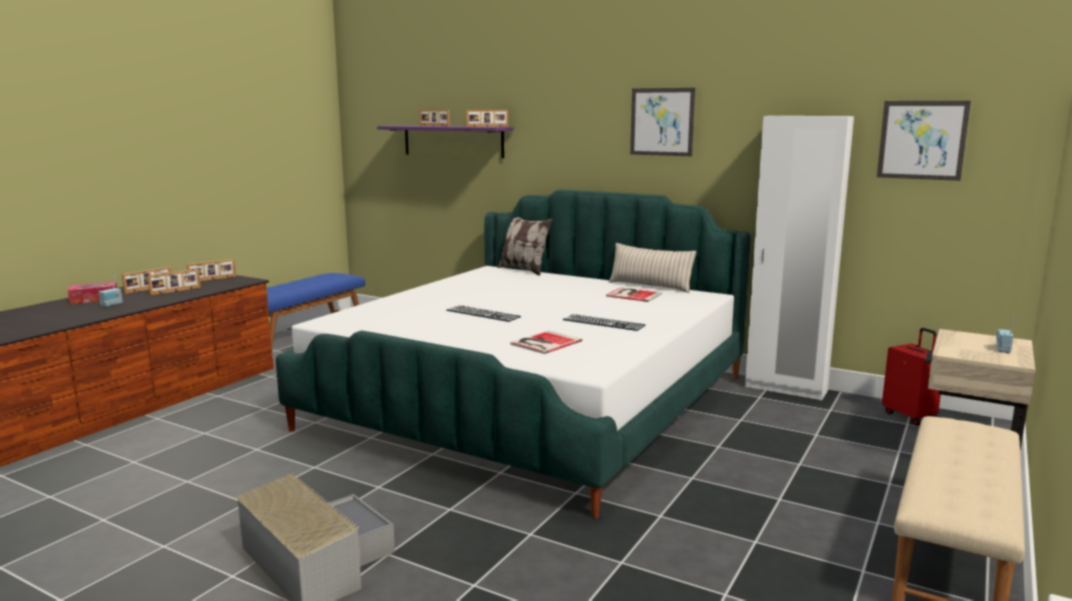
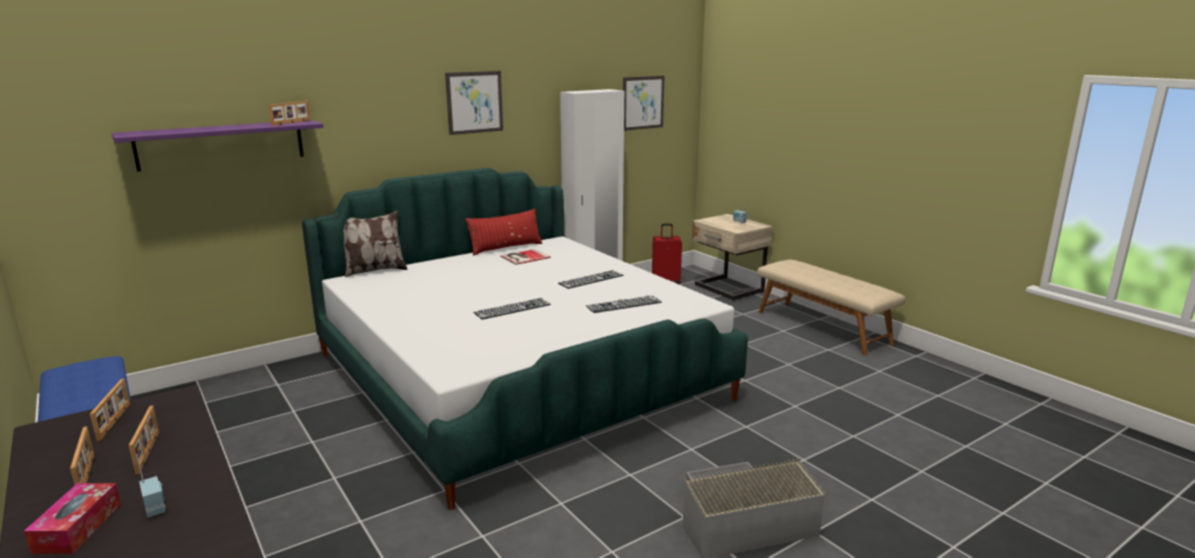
camera: 65 degrees left, 5 degrees up
picture frame [419,110,450,126] -> none
book [510,331,582,354] -> keyboard [586,295,662,313]
beige pillow [609,243,696,293] -> red pillow [465,209,542,256]

